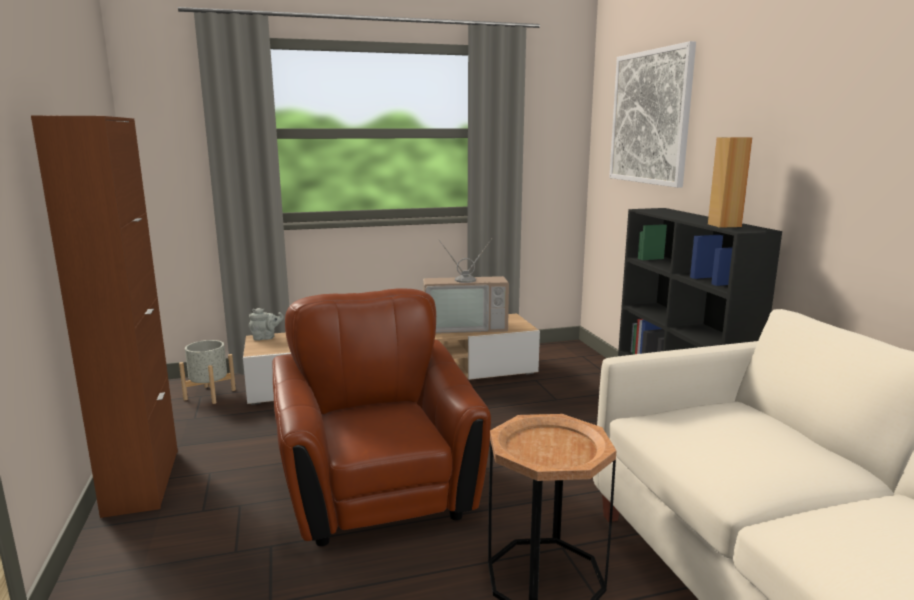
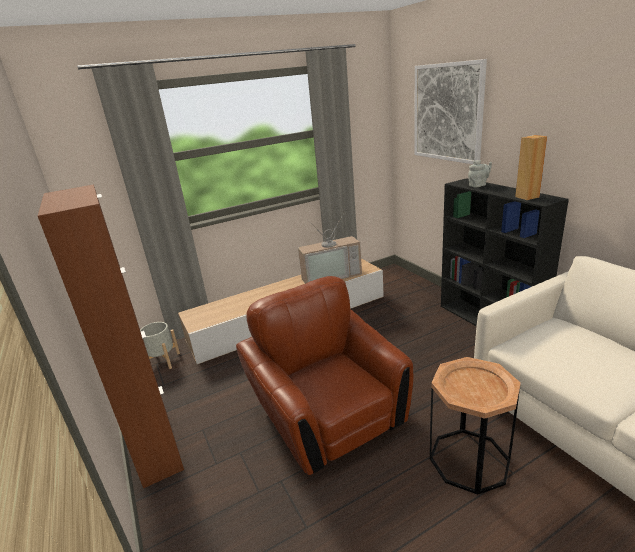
camera: 10 degrees left, 10 degrees up
grey teapot [249,308,284,341] -> grey teapot moved to [468,160,492,187]

